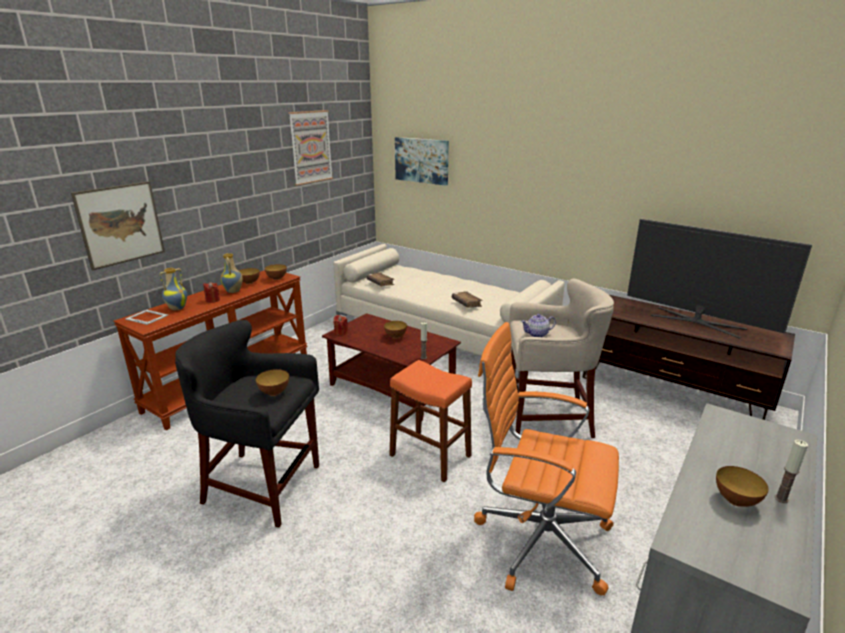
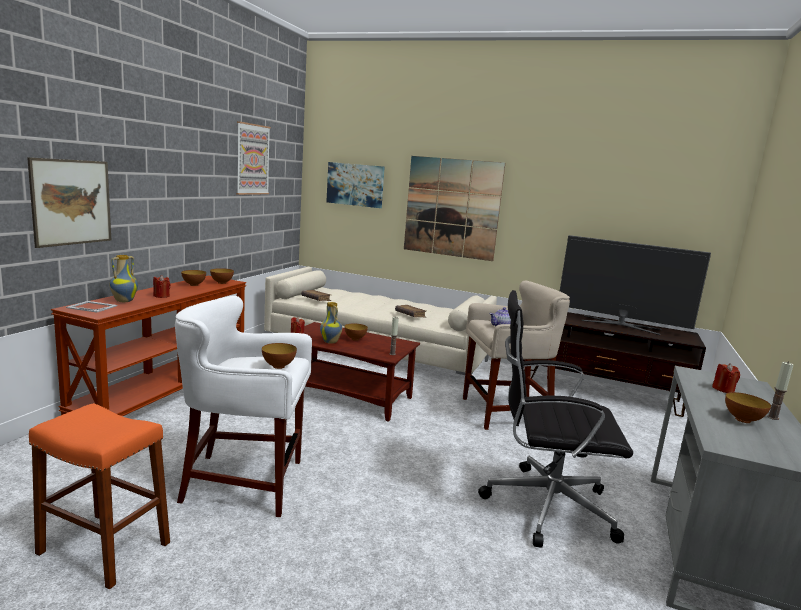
camera: 15 degrees left, 10 degrees down
black stool [175,320,319,528] -> white stool [175,296,312,517]
vase [220,253,243,293] -> vase moved to [320,302,342,344]
orange stool [390,360,472,482] -> orange stool moved to [29,403,170,589]
orange office chair [474,322,619,596] -> black office chair [478,290,633,548]
none -> picture [404,156,505,261]
none -> red candle [712,363,740,393]

